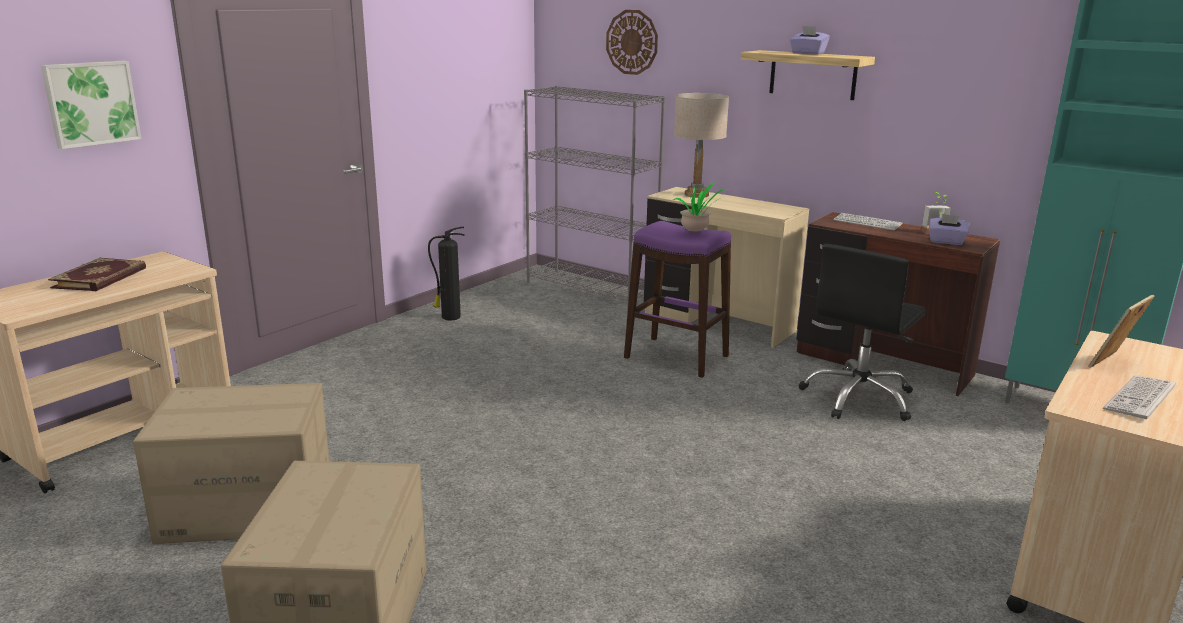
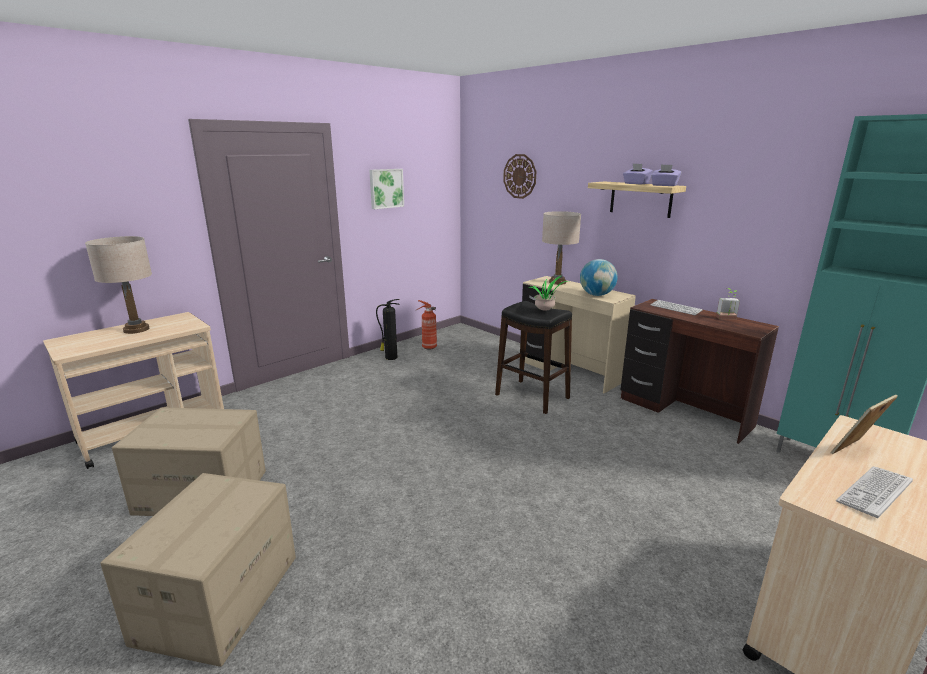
camera: 10 degrees right, 0 degrees up
picture [41,61,141,149] -> picture moved to [369,169,404,209]
book [48,258,146,292] -> beige table lamp [85,236,152,334]
grey bookcase [524,86,665,309] -> none
purple stool [624,221,731,378] -> black stool [495,301,572,414]
black office chair [799,244,926,421] -> none
purple tissue box [929,214,969,245] -> purple tissue box moved to [651,164,681,186]
none -> fire extinguisher [416,300,437,350]
none -> globe [580,259,618,296]

